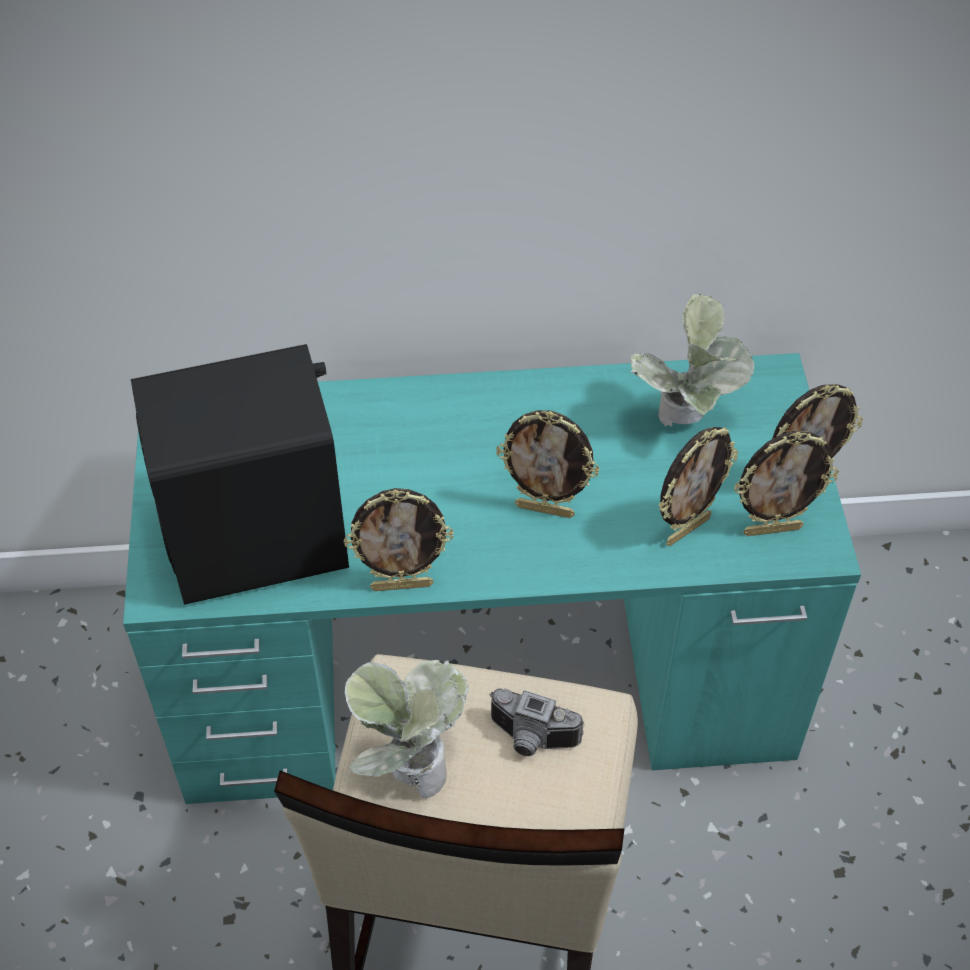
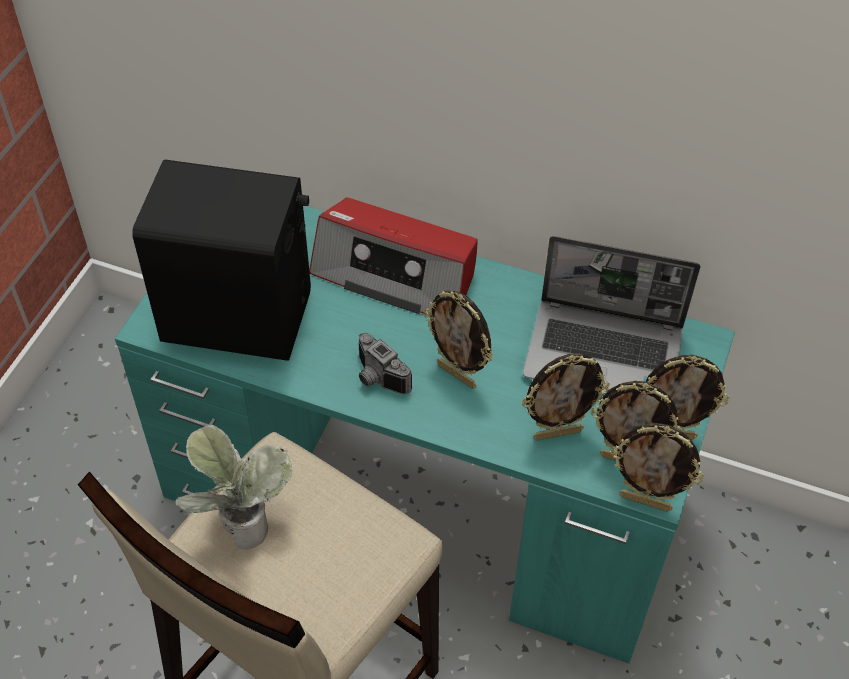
camera: 25 degrees right, 0 degrees up
picture frame [344,488,454,591] -> picture frame moved to [611,423,704,512]
camera [489,689,585,756] -> camera moved to [359,333,412,394]
potted plant [631,293,754,427] -> laptop [523,236,700,394]
none -> radio [309,198,478,315]

